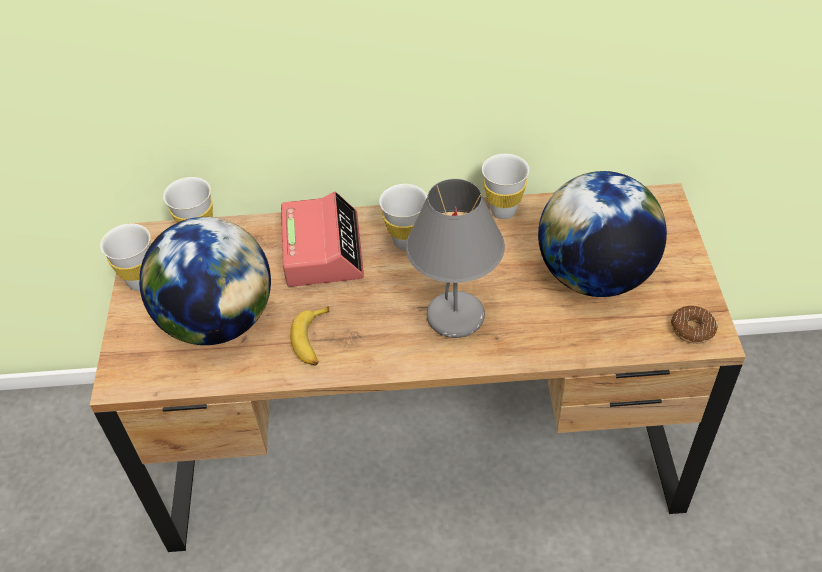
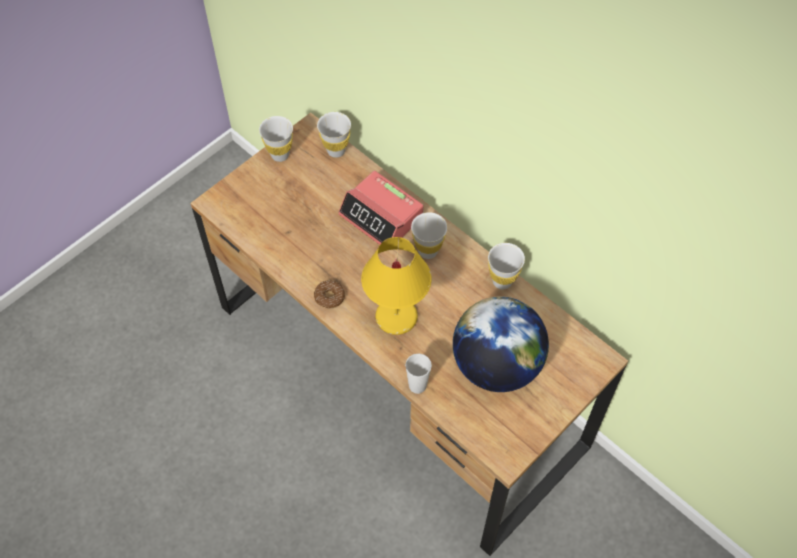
camera: 45 degrees right, 10 degrees up
globe [139,217,271,345] -> none
alarm clock [281,192,364,287] -> alarm clock turned 90 degrees clockwise [338,171,424,251]
banana [290,306,329,366] -> none
grey table lamp [406,179,505,338] -> yellow table lamp [361,237,432,335]
donut [671,306,718,344] -> donut moved to [314,280,345,309]
none -> cup [405,354,432,394]

